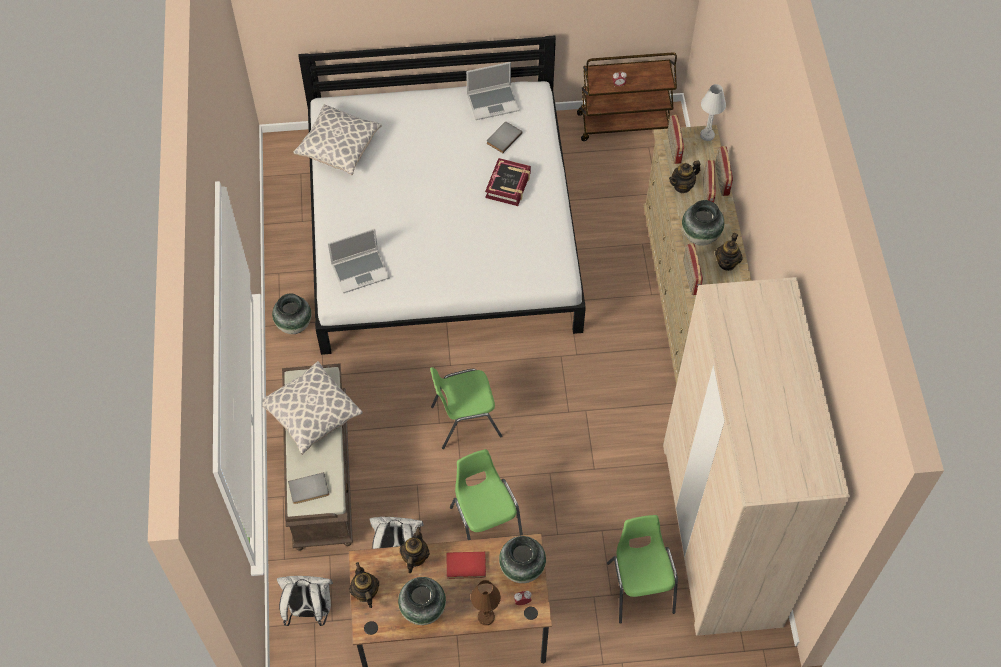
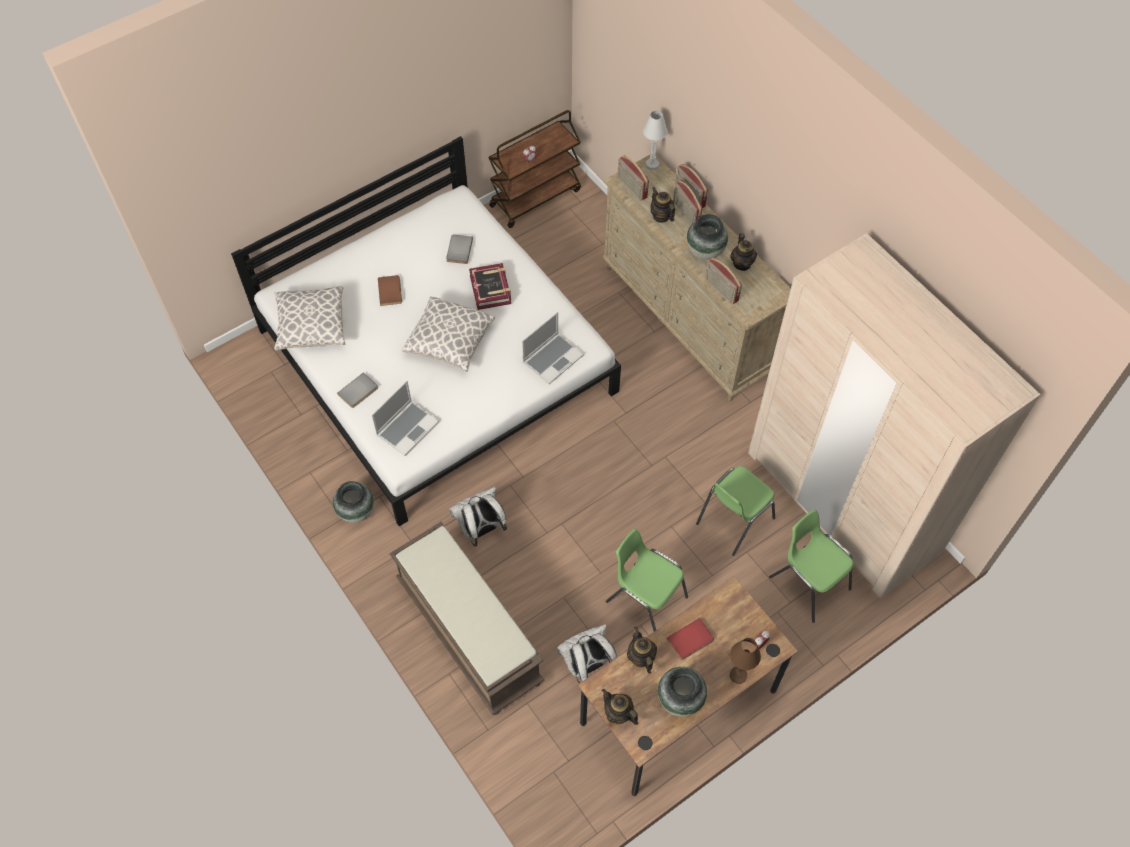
camera: 30 degrees left, 0 degrees up
pillow [262,361,363,455] -> pillow moved to [402,296,495,372]
white backpack [277,576,333,626] -> white backpack moved to [449,487,507,546]
grey book [288,472,329,504] -> grey book moved to [337,372,378,408]
green chair [430,367,502,449] -> green chair moved to [696,466,775,556]
laptop [466,62,520,120] -> laptop moved to [522,312,584,384]
vase [499,536,546,583] -> none
teapot [669,160,701,193] -> teapot turned 120 degrees clockwise [650,187,675,223]
none -> brown book [378,275,402,306]

